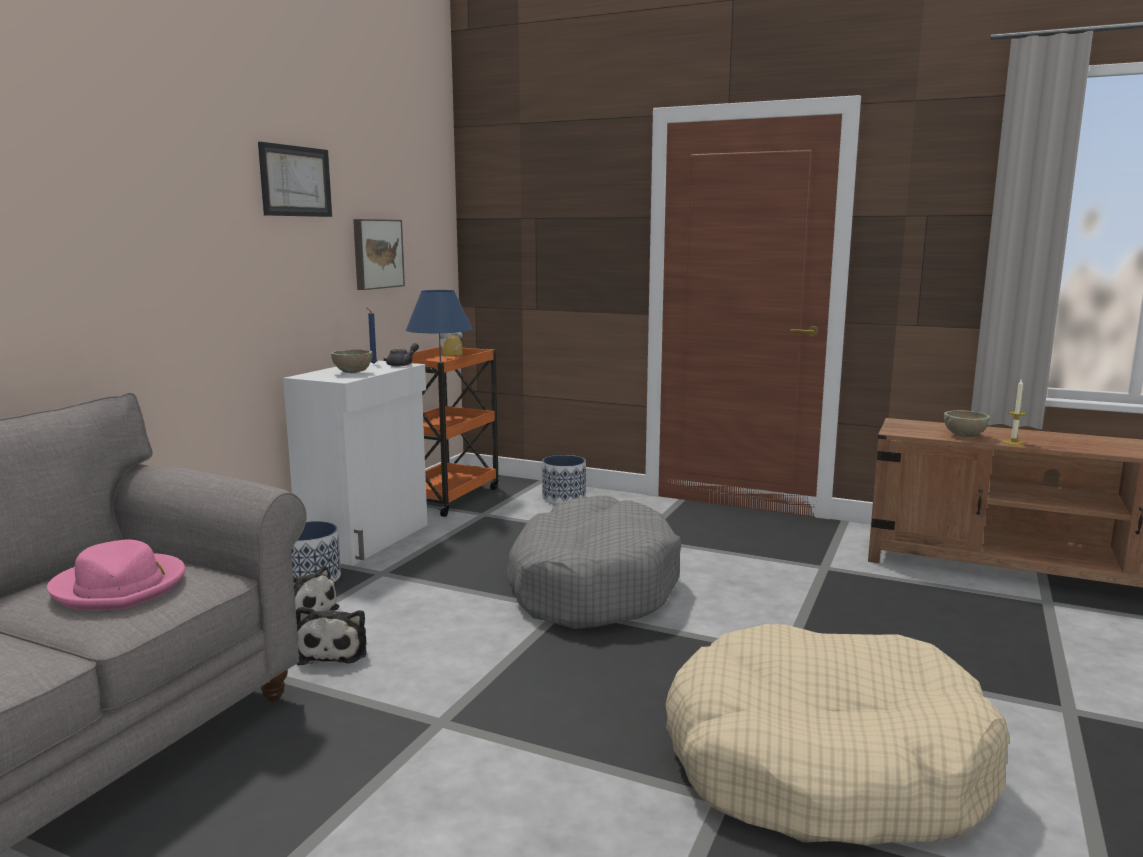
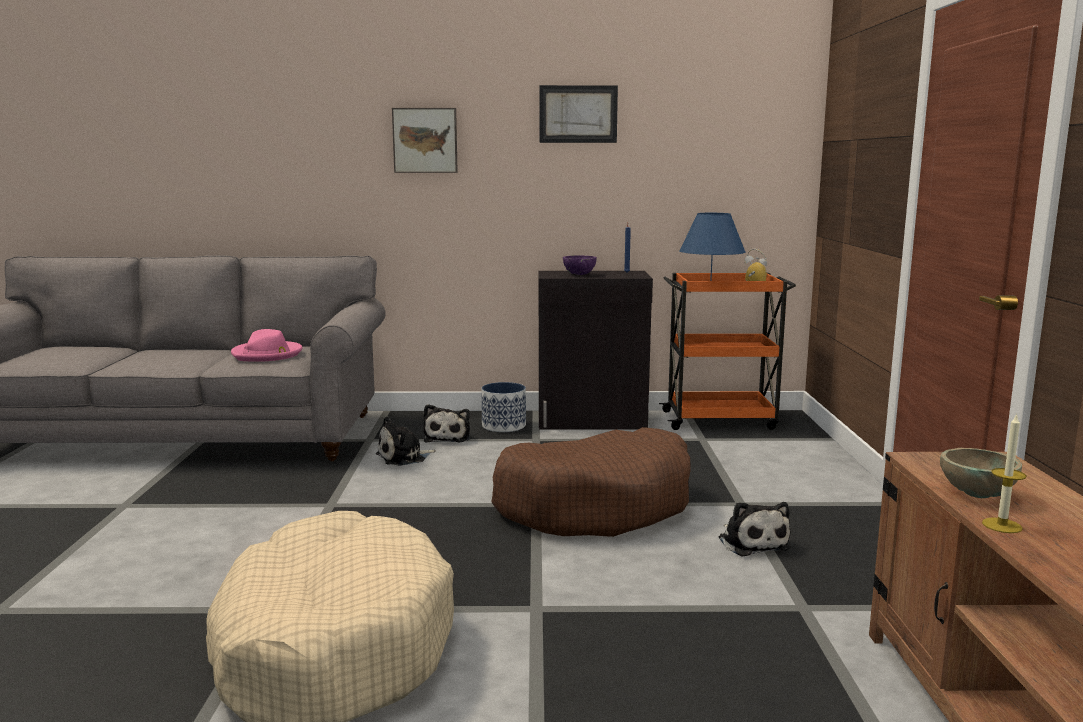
camera: 65 degrees right, 0 degrees up
white cabinet [283,361,427,566] -> black cabinet [539,271,653,430]
beige bowl [331,350,373,373] -> purple bowl [563,255,597,275]
picture [353,219,405,290] -> picture moved to [392,108,458,173]
grey teapot [386,343,419,367] -> none
grey dog bed [507,496,681,629] -> brown dog bed [492,427,691,537]
planter [542,455,586,504] -> none
none -> plush toy [719,502,791,557]

